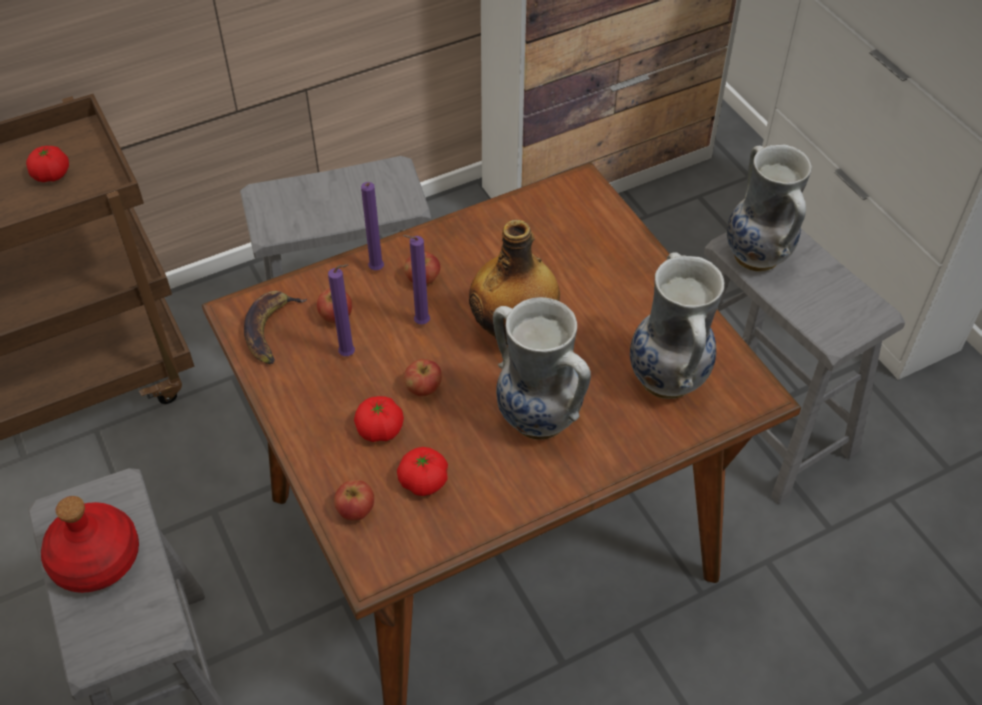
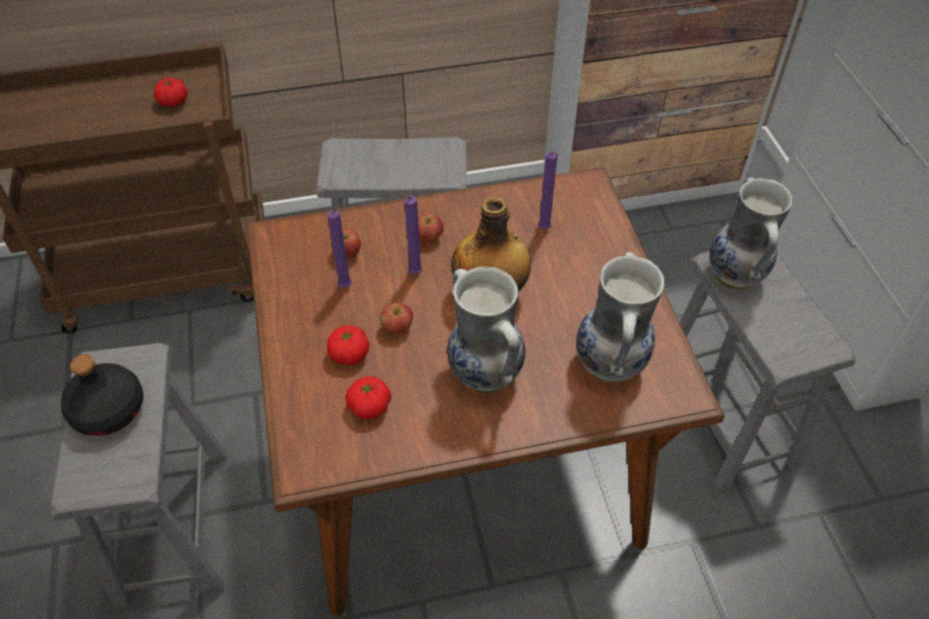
camera: 15 degrees right, 0 degrees up
red bottle [41,496,139,593] -> black bottle [61,354,143,436]
banana [244,291,307,364] -> none
apple [334,480,374,521] -> none
purple candle [361,182,384,270] -> purple candle moved to [538,151,557,230]

